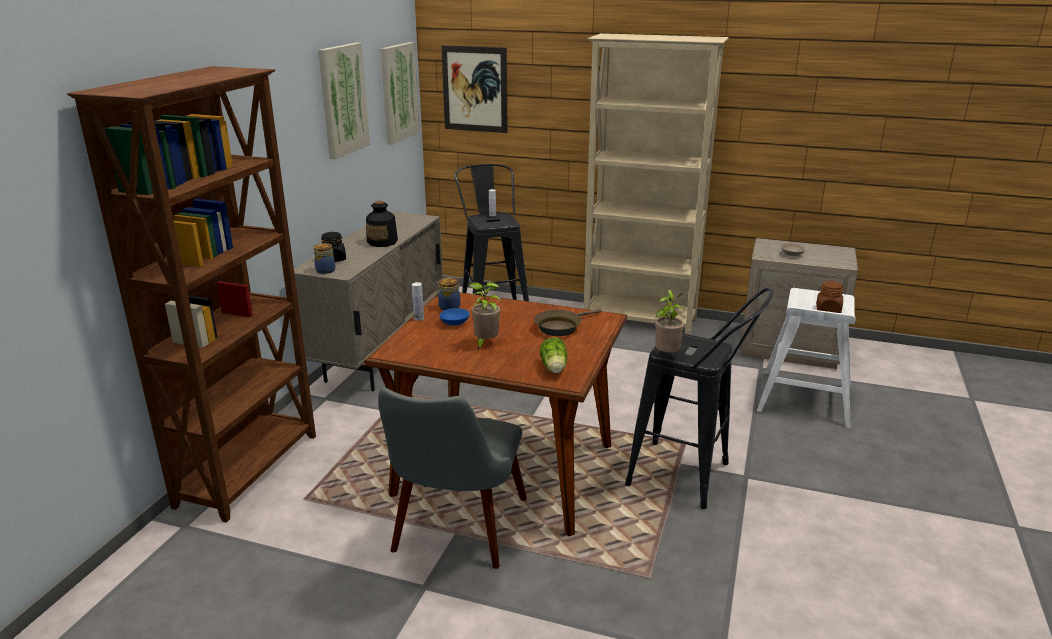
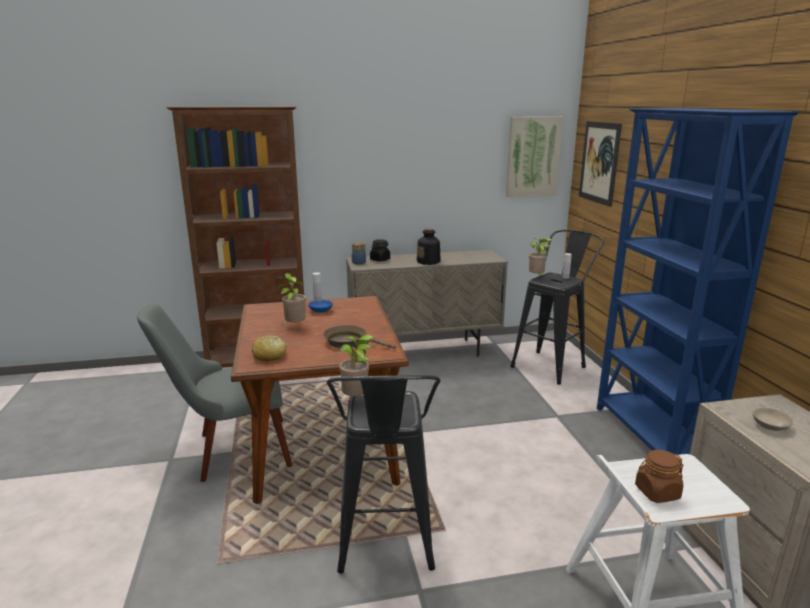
camera: 60 degrees right, 5 degrees down
picture [318,43,370,159] -> none
jar [436,277,460,310] -> none
lettuce [540,337,567,374] -> bread [252,335,287,361]
beige bookcase [584,33,729,335] -> blue bookcase [597,108,799,455]
none -> potted plant [529,238,552,275]

